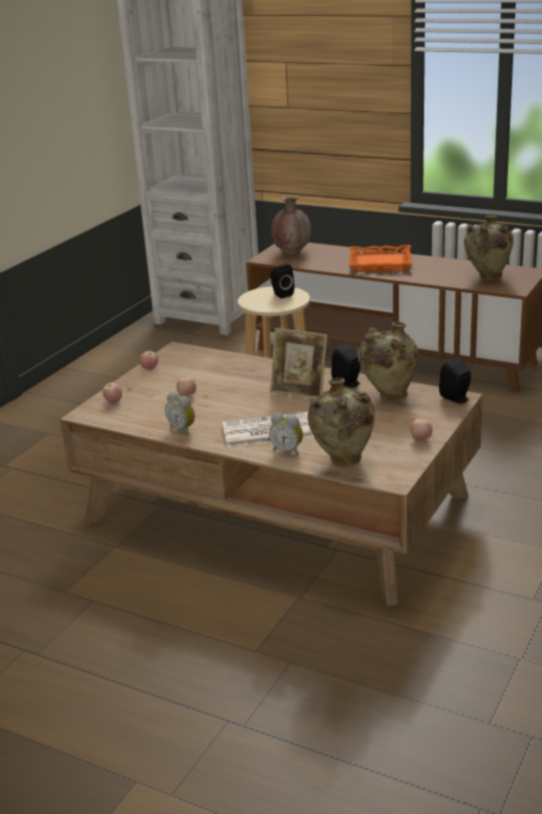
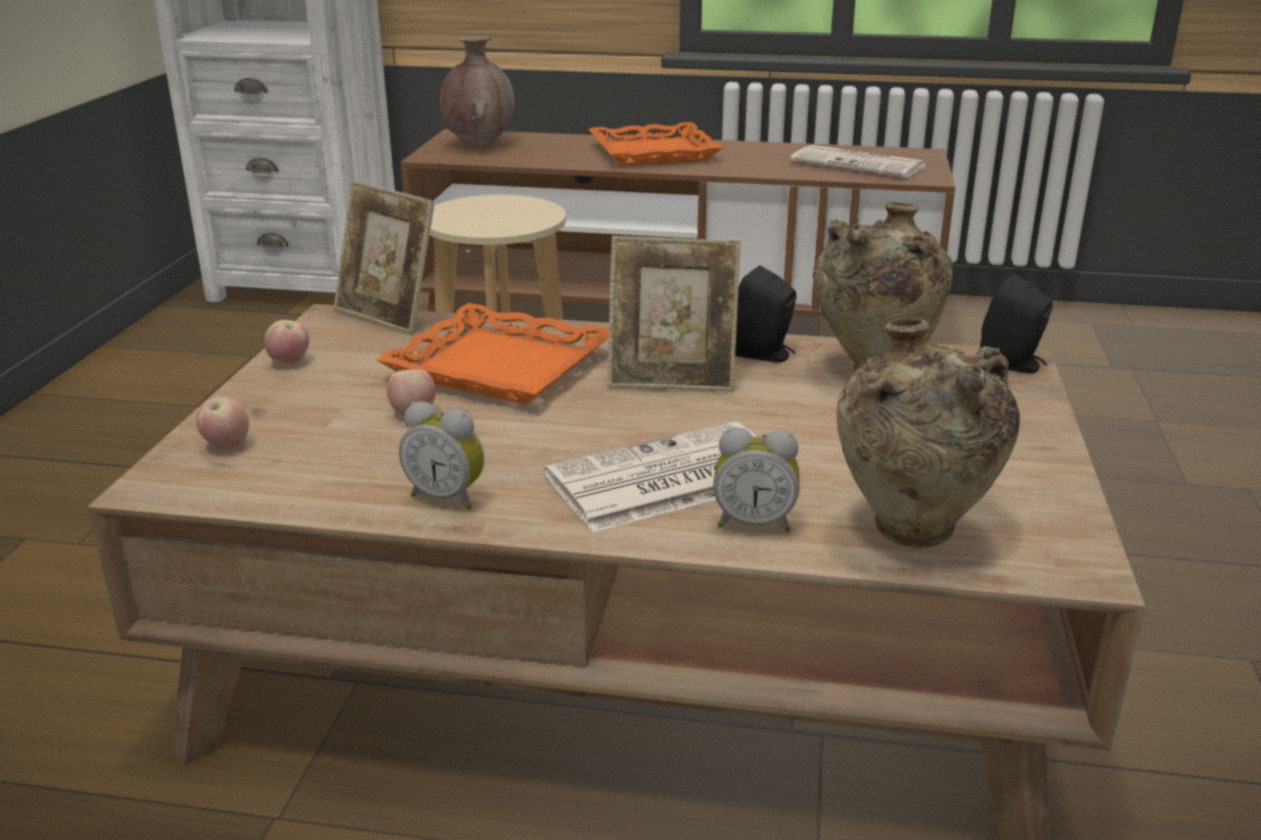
camera: 20 degrees left, 0 degrees up
black speaker [270,264,294,299] -> none
apple [411,419,432,440] -> none
beige vase [464,215,514,280] -> newspaper [790,145,927,178]
none -> picture frame [334,180,435,335]
none -> orange tray [376,303,609,405]

